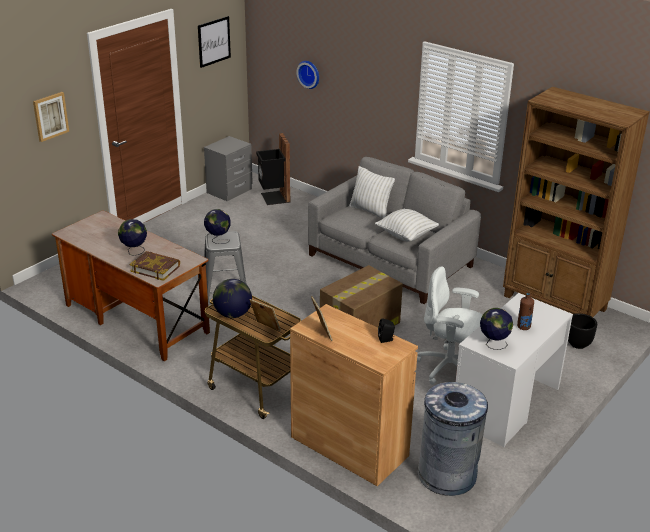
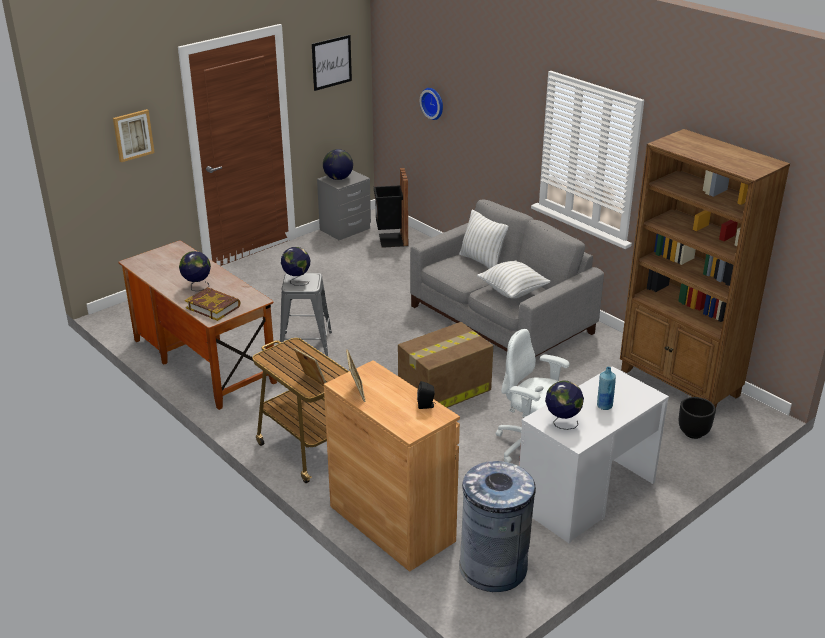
camera: 10 degrees right, 0 degrees up
globe [213,279,252,318] -> globe moved to [323,149,353,180]
brown bottle [517,293,534,330] -> blue bottle [597,367,616,410]

